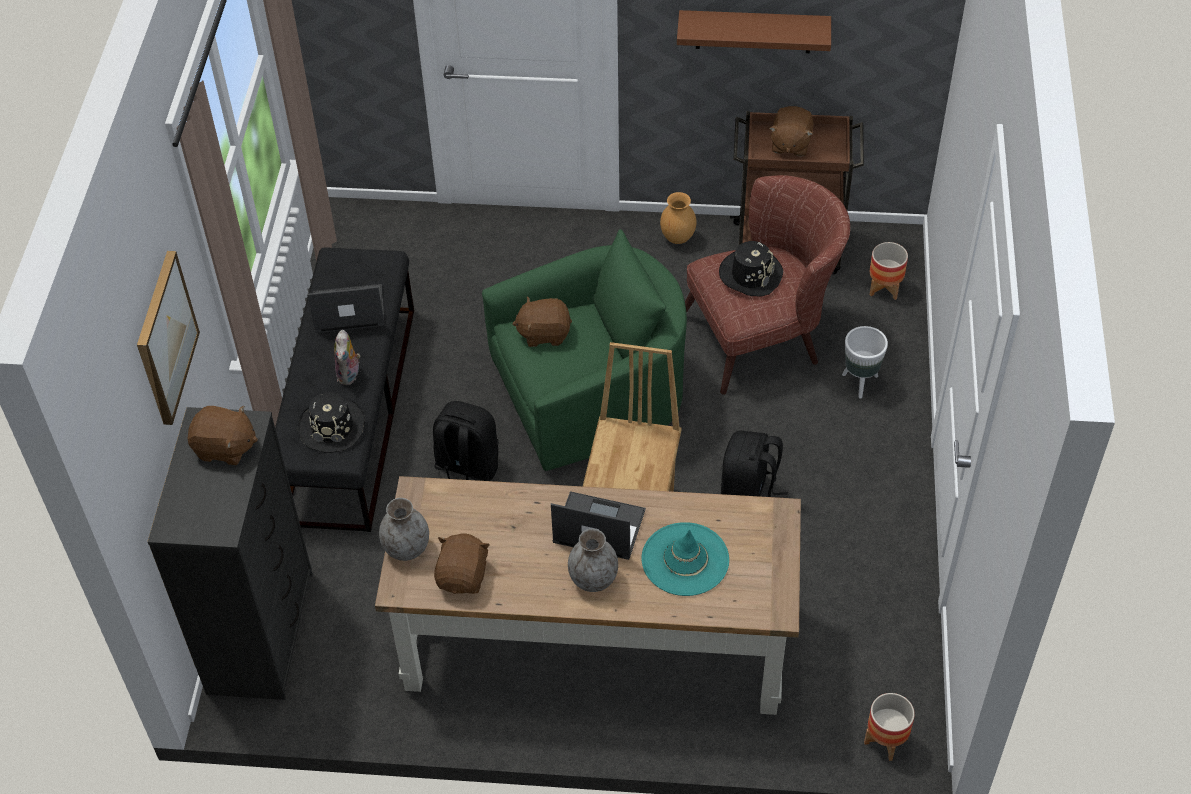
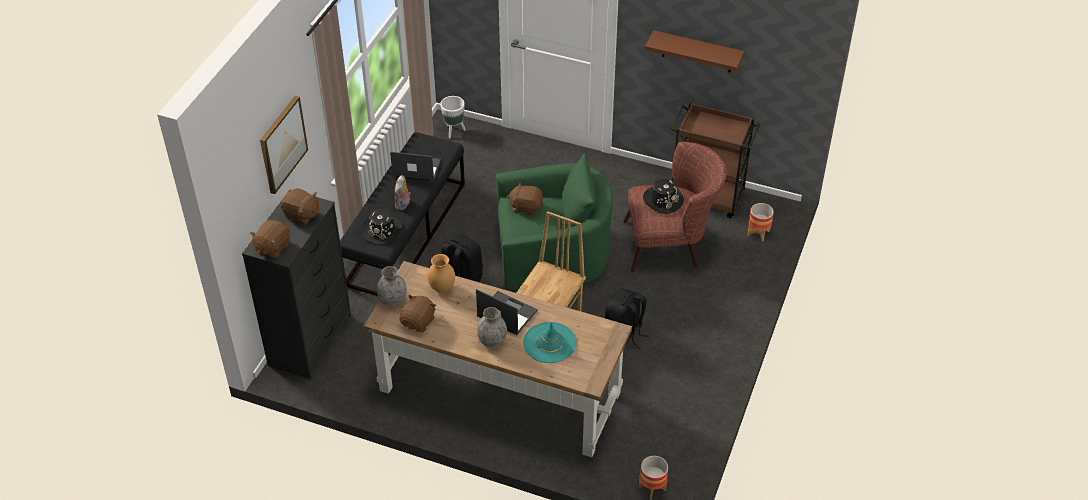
camera: 15 degrees right, 5 degrees down
brown vase [660,192,696,244] -> brown vase moved to [428,254,455,293]
brown plush toy [769,106,813,157] -> brown plush toy moved to [250,220,290,258]
white planter [842,326,888,398] -> white planter moved to [440,96,466,139]

